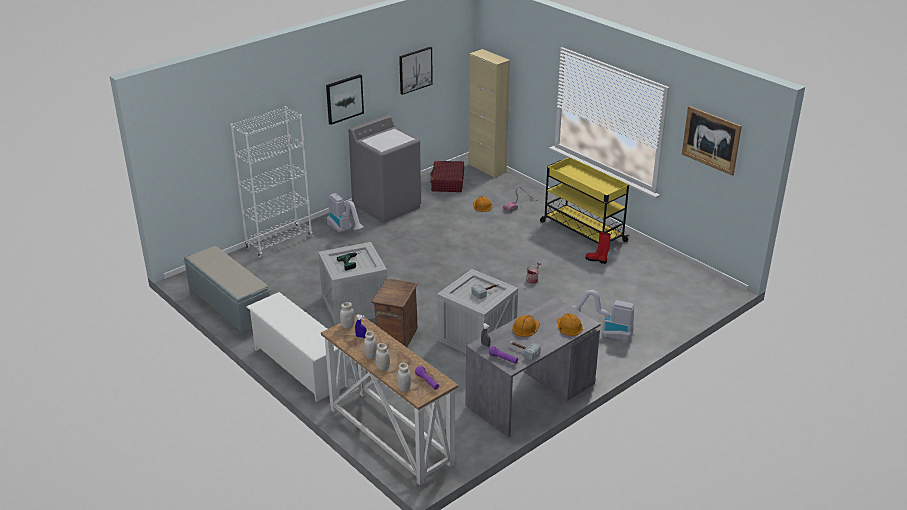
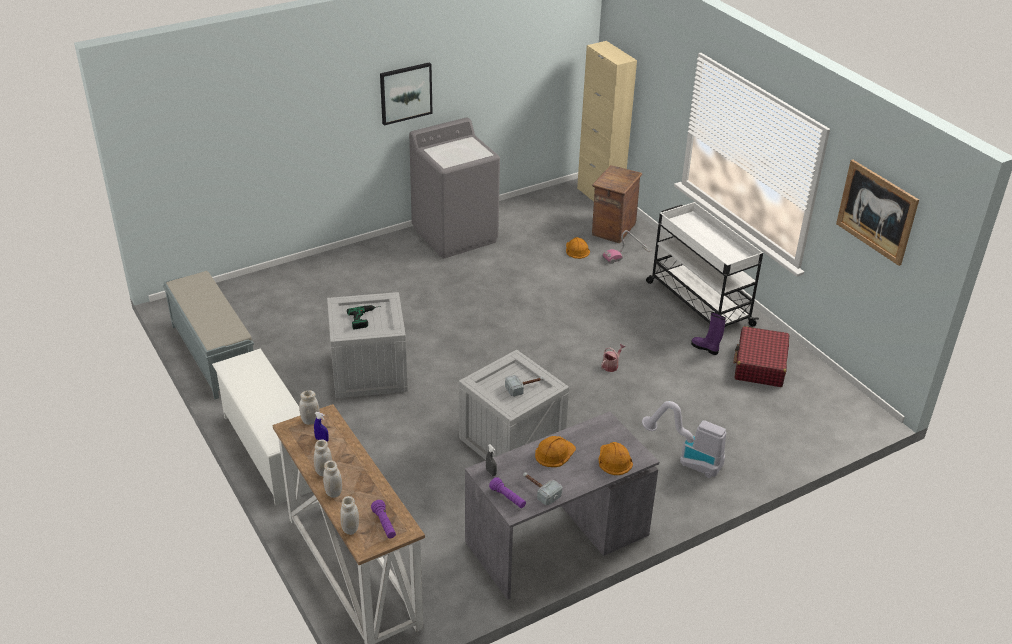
camera: 10 degrees right, 5 degrees up
white bookcase [231,106,312,258] -> none
vacuum cleaner [327,193,364,232] -> none
crate [372,279,418,347] -> crate moved to [592,165,642,243]
picture [399,47,433,95] -> none
red suitcase [430,161,464,192] -> red suitcase moved to [733,326,789,387]
yellow cart [540,157,630,244] -> white cart [646,202,763,327]
red boot [586,231,611,264] -> purple boot [691,312,726,355]

